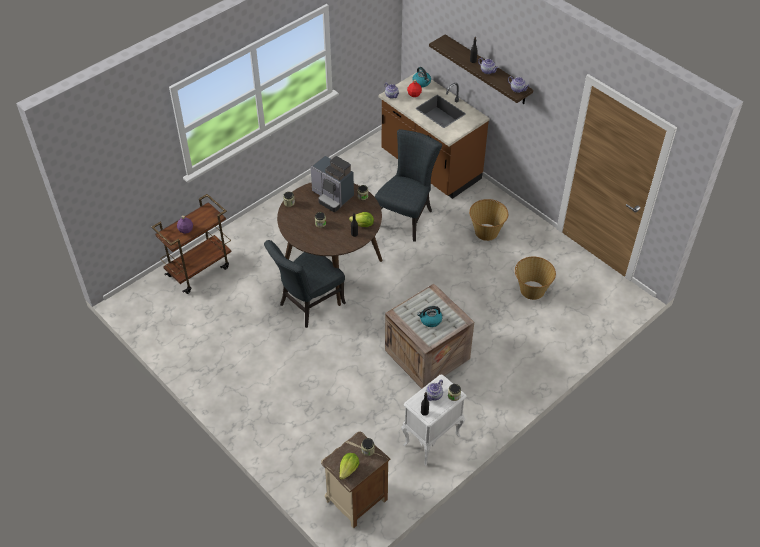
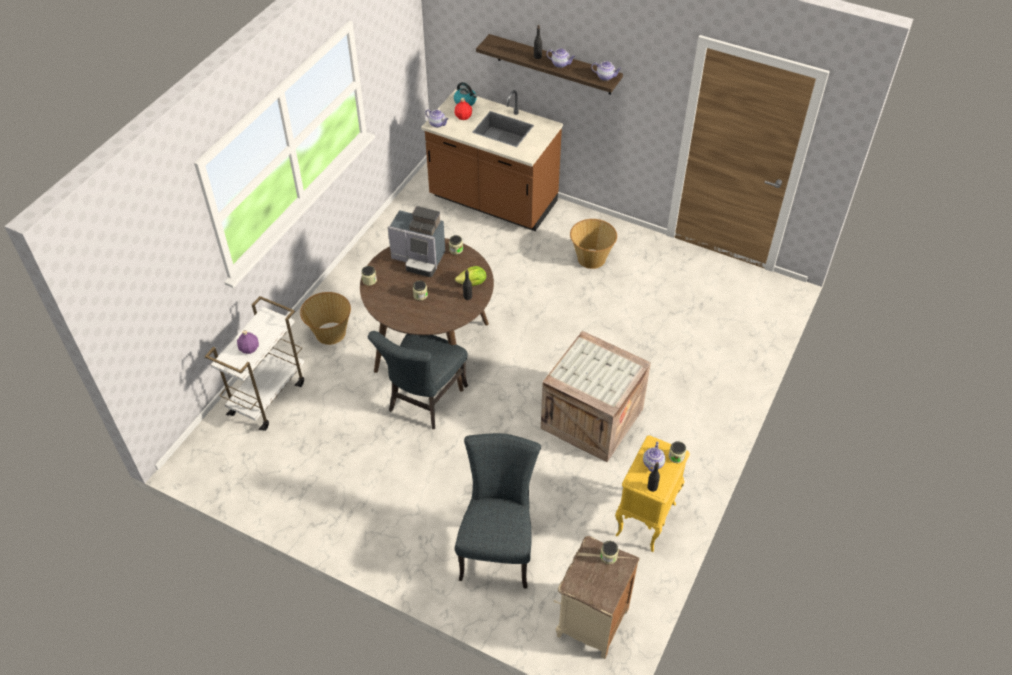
camera: 20 degrees left, 0 degrees up
brown cart [152,194,232,294] -> white cart [205,296,304,431]
lettuce [339,453,359,480] -> none
grey chair [375,129,442,242] -> grey chair moved to [455,433,541,589]
white nightstand [401,374,467,466] -> yellow nightstand [615,436,690,552]
kettle [417,306,442,327] -> none
basket [515,257,556,300] -> basket moved to [300,292,351,345]

